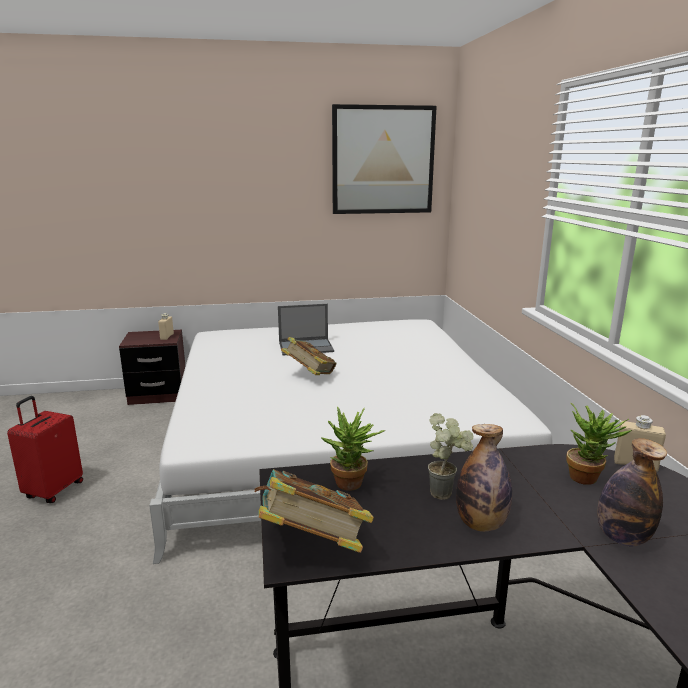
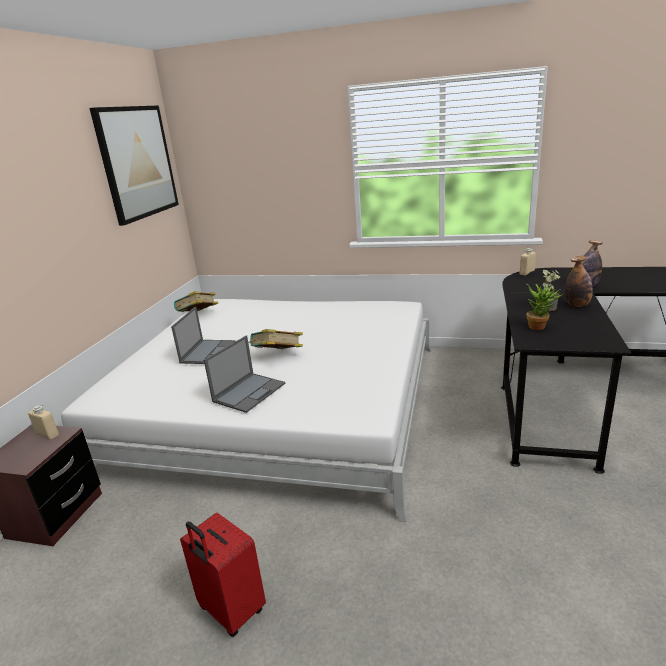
camera: 65 degrees left, 5 degrees up
book [254,469,374,553] -> book moved to [174,291,218,312]
potted plant [566,403,632,485] -> none
none -> laptop [204,335,285,413]

